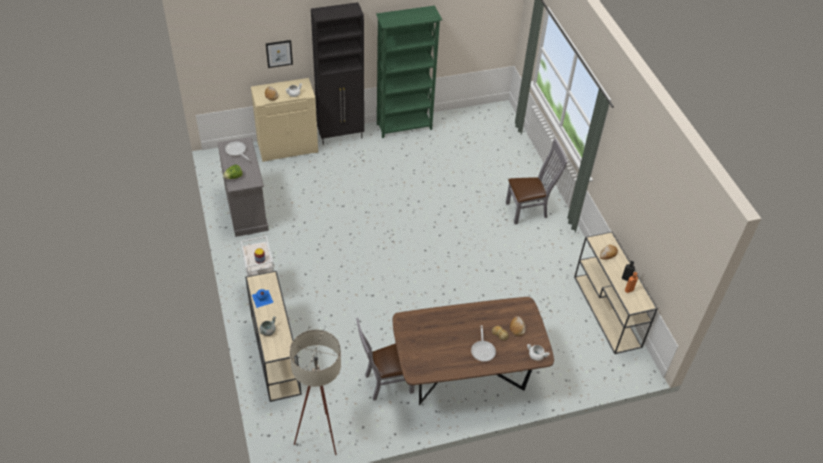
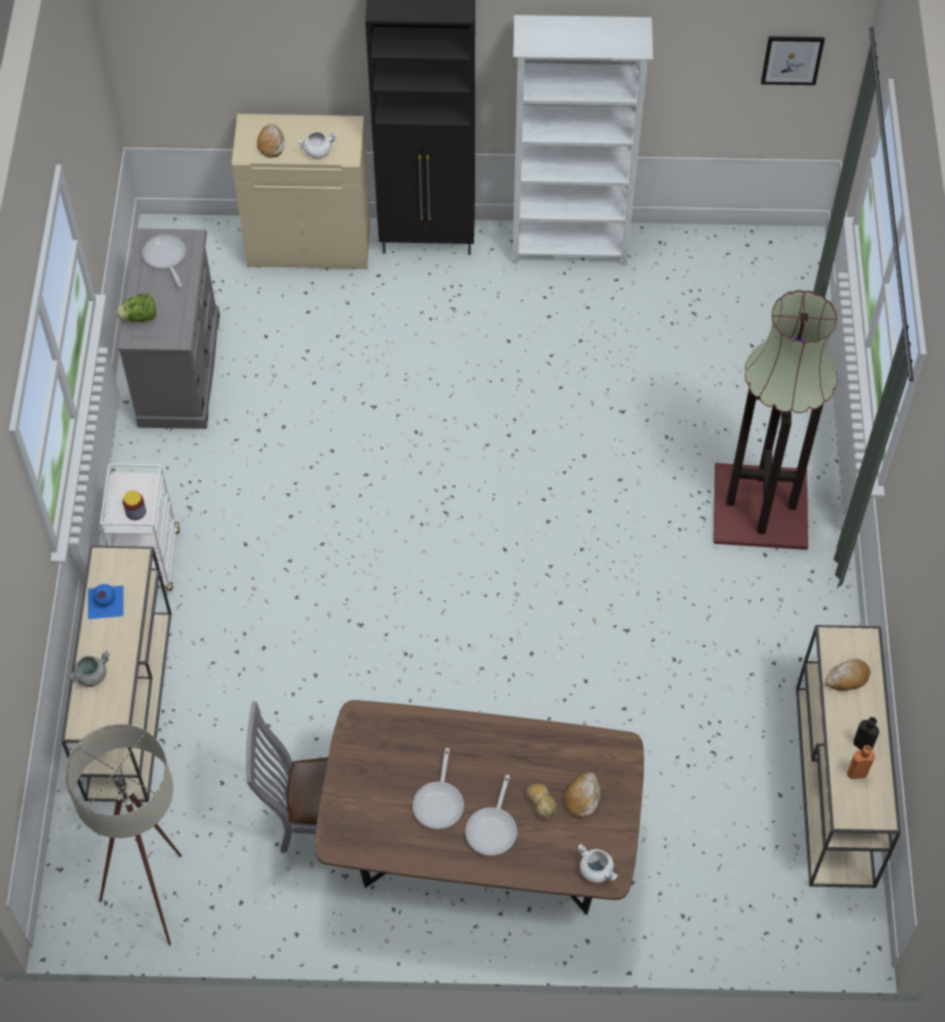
camera: 20 degrees right, 10 degrees up
picture [266,40,293,68] -> picture moved to [761,36,825,85]
green bookcase [376,6,442,138] -> white bookcase [513,15,653,266]
grey chair [506,139,568,224] -> floor lamp [714,290,837,550]
none -> frying pan [413,748,464,829]

